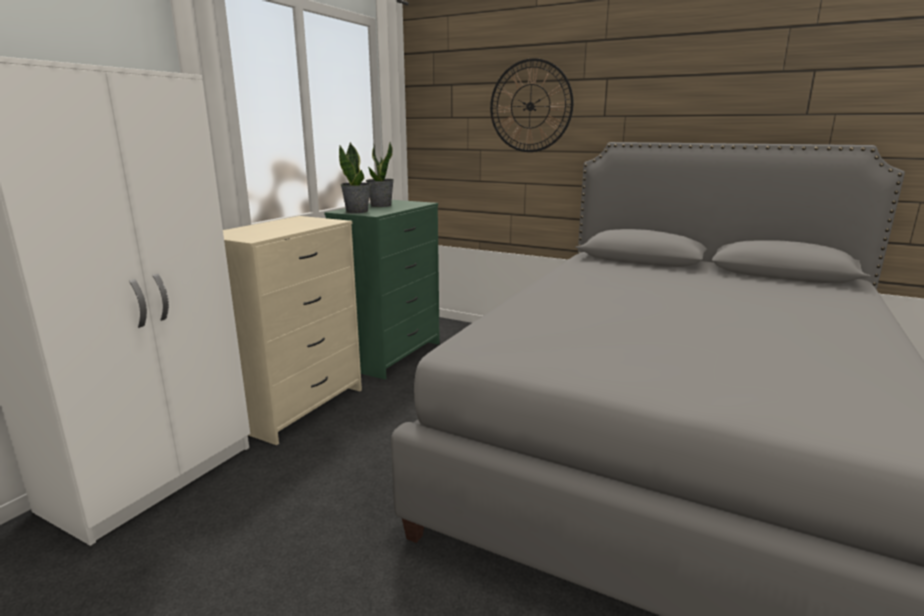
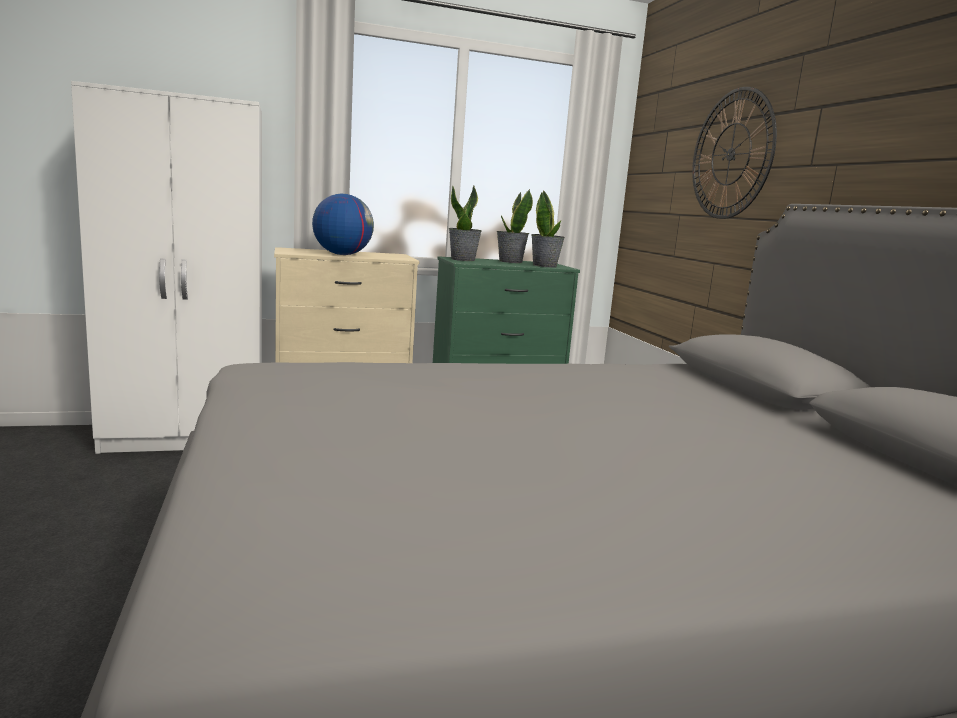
camera: 45 degrees right, 5 degrees down
none -> globe [312,194,374,255]
none -> potted plant [531,191,565,268]

